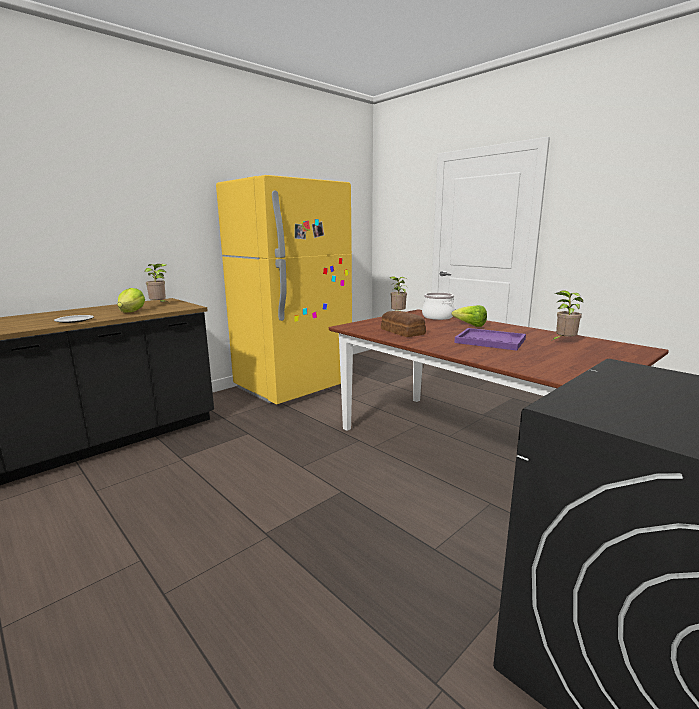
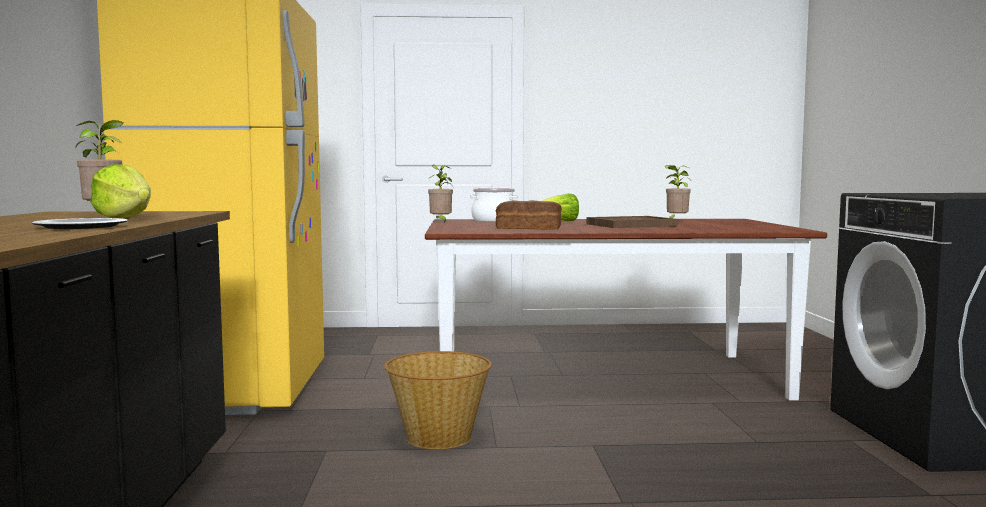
camera: 50 degrees left, 10 degrees down
purple tray [454,328,526,351] -> brown tray [586,216,678,228]
none -> basket [384,351,492,449]

